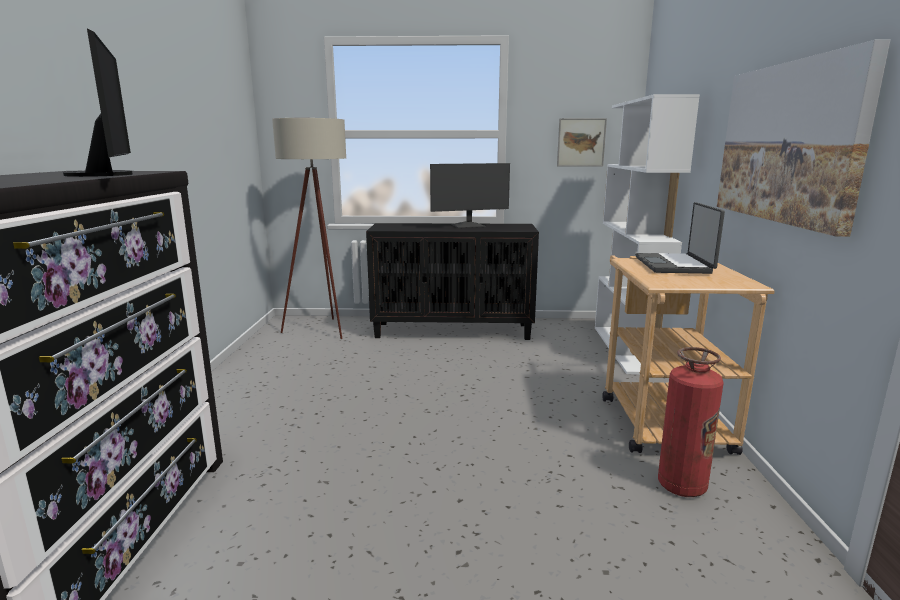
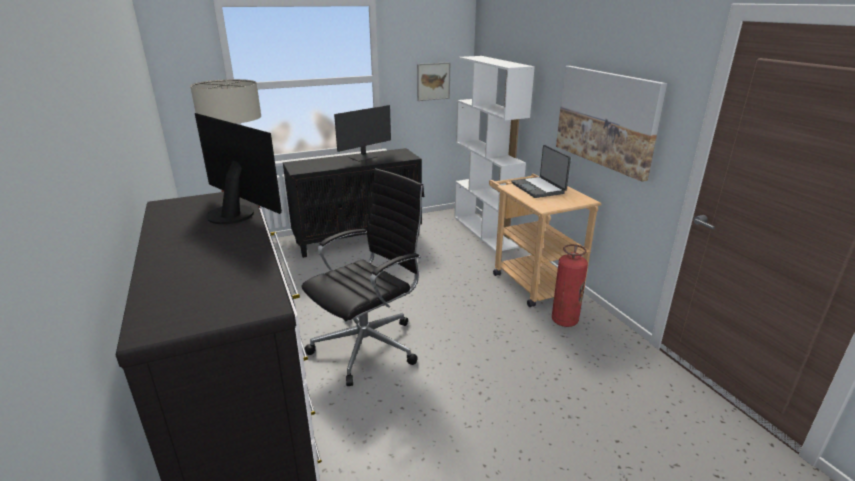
camera: 25 degrees left, 10 degrees up
none -> black office chair [302,168,424,386]

